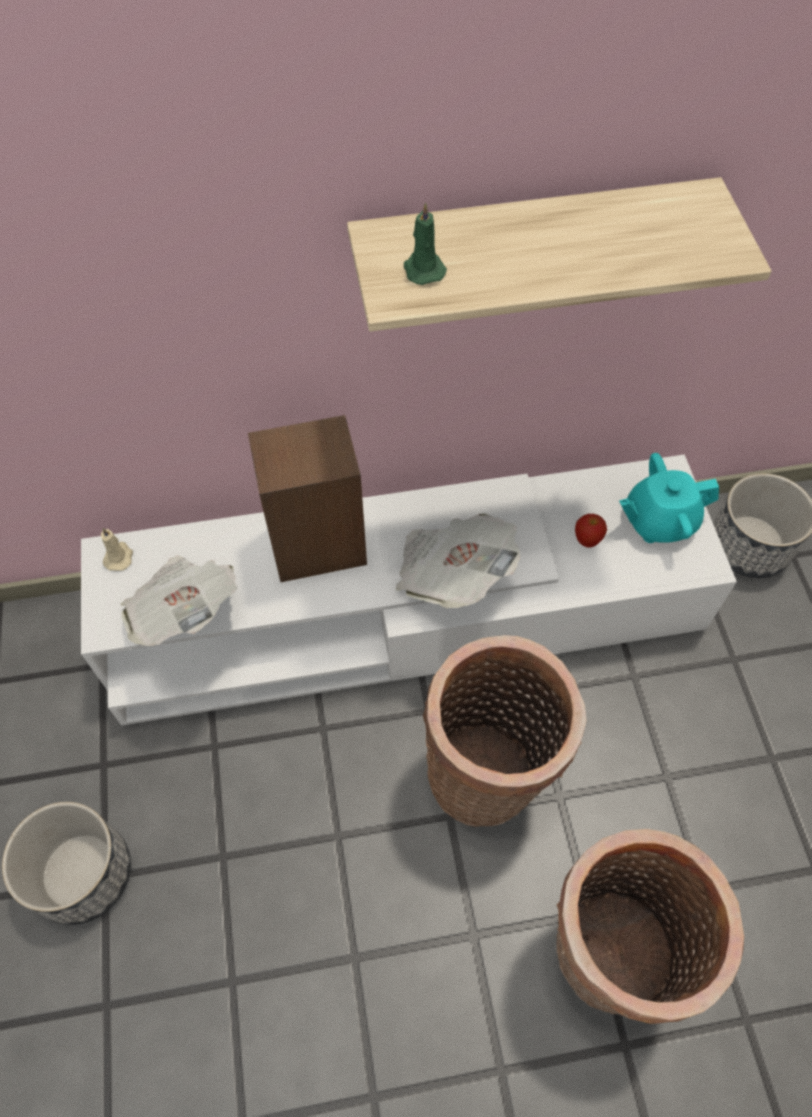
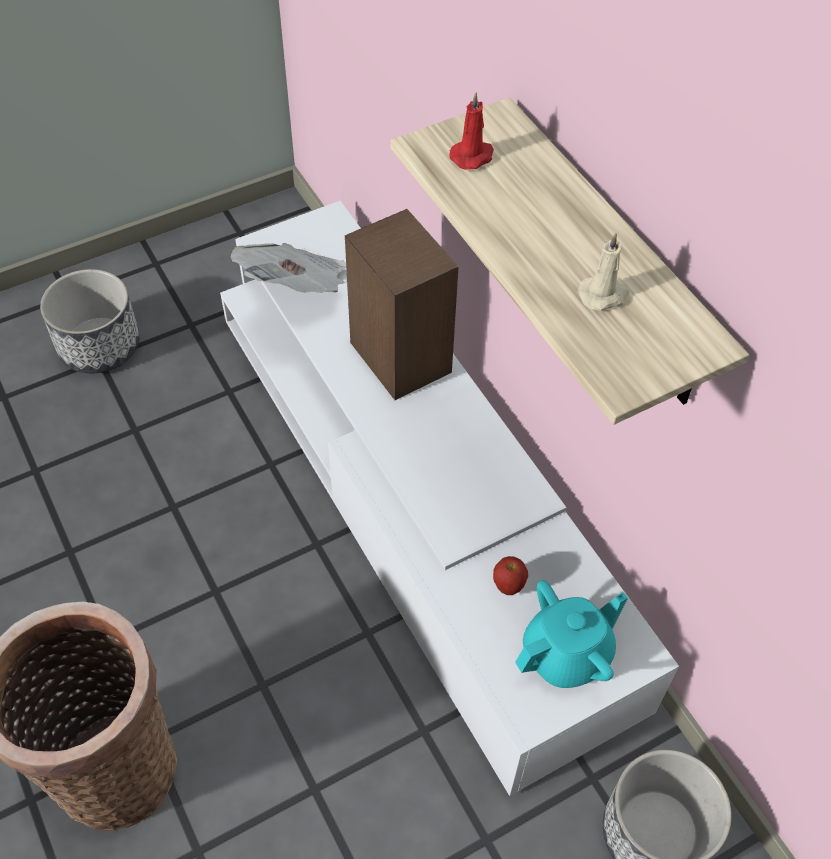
camera: 70 degrees right, 5 degrees down
beige candle [101,528,133,571] -> beige candle moved to [577,233,630,311]
newspaper [396,513,520,608] -> none
green candle [404,202,447,285] -> red candle [449,92,494,170]
basket [423,635,586,827] -> none
turquoise teapot [619,453,719,543] -> turquoise teapot turned 90 degrees clockwise [515,580,628,688]

